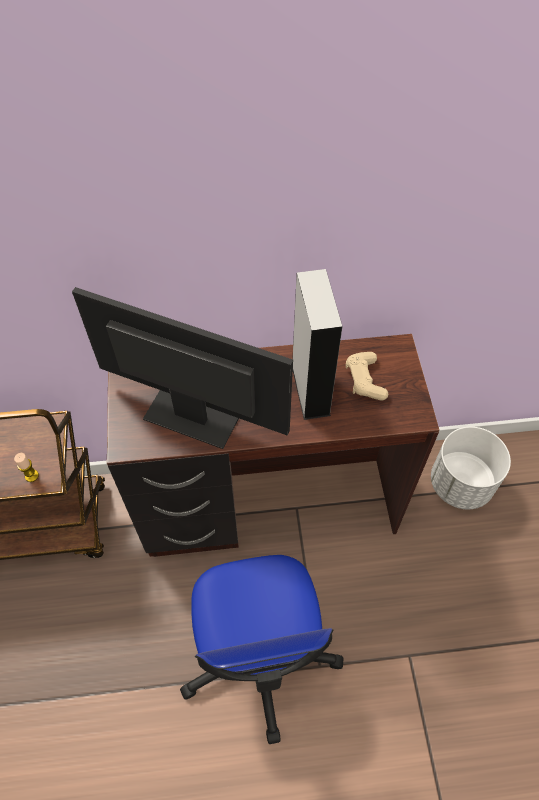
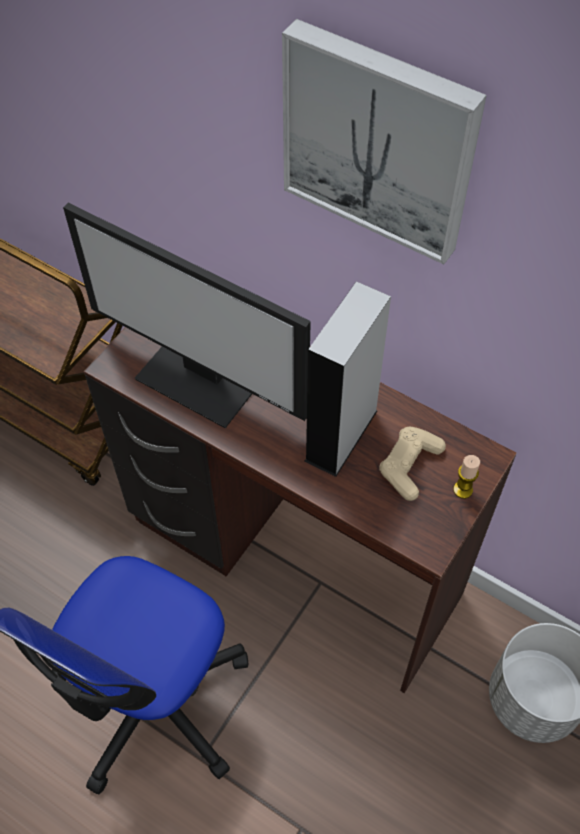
camera: 40 degrees right, 0 degrees up
candle [14,453,39,482] -> candle moved to [453,455,480,499]
monitor [72,287,293,449] -> monitor turned 150 degrees clockwise [63,203,311,428]
none -> picture [282,19,487,264]

